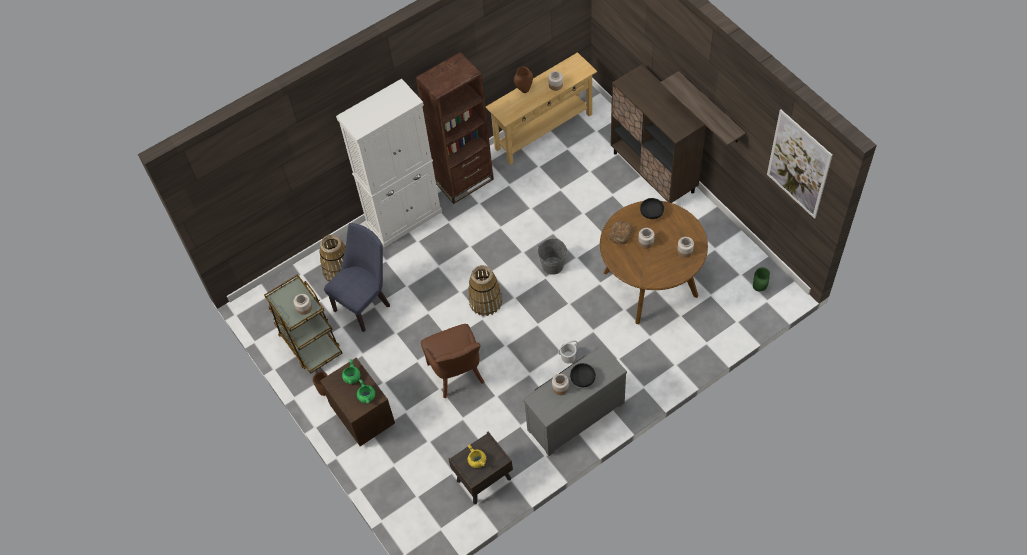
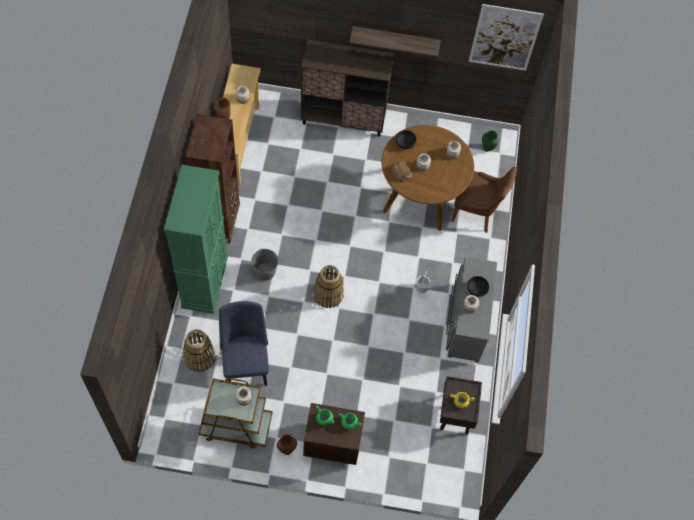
camera: 55 degrees left, 5 degrees up
white cabinet [336,79,442,247] -> green cabinet [164,165,228,314]
brown chair [421,324,484,398] -> brown chair moved to [452,167,517,233]
grey bucket [538,239,567,275] -> grey bucket moved to [252,249,278,281]

